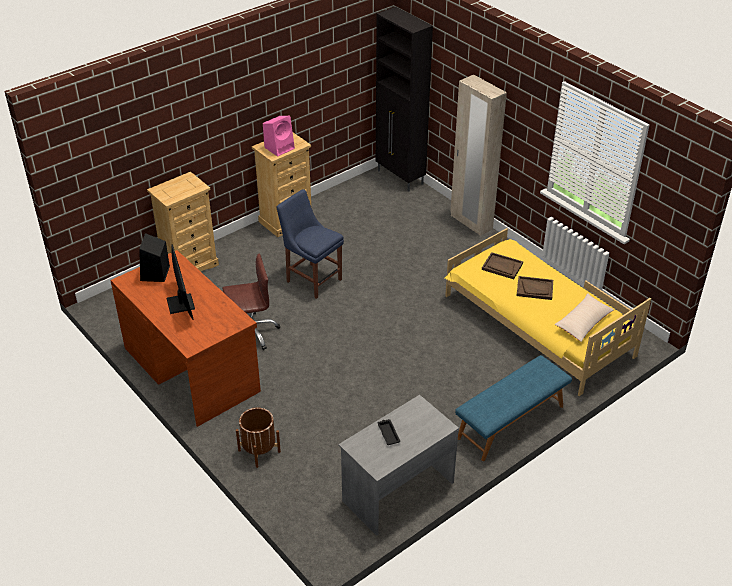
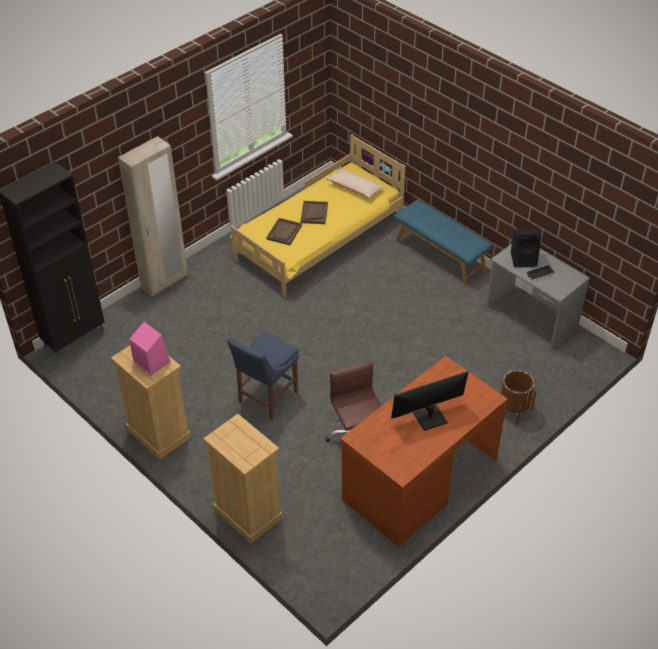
camera: 95 degrees left, 5 degrees up
black speaker [139,233,170,282] -> black speaker moved to [511,229,541,267]

